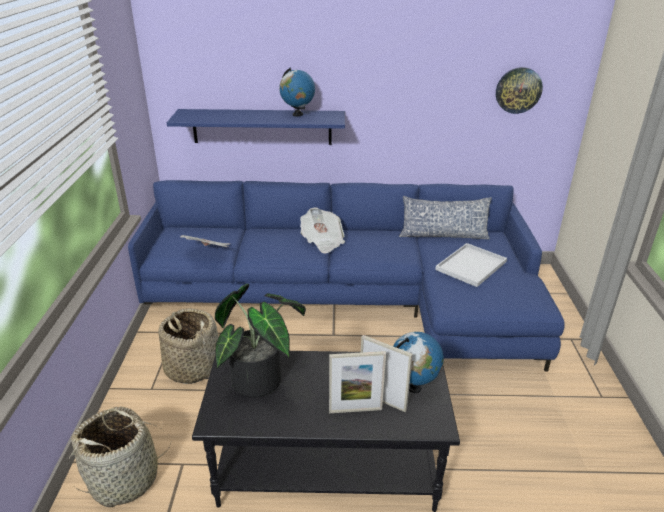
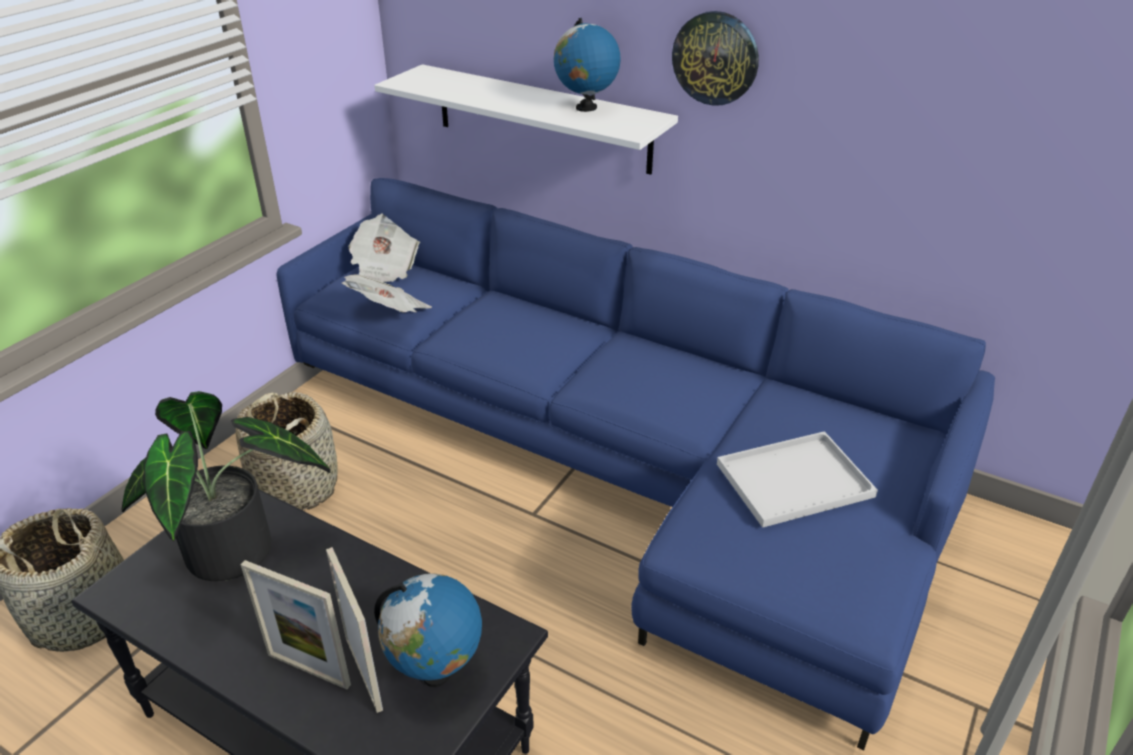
camera: 30 degrees right, 5 degrees up
blue shelf [167,109,345,145] -> white shelf [374,64,678,175]
newspaper [300,208,345,254] -> newspaper moved to [348,213,420,282]
pillow [399,196,492,239] -> none
wall clock [496,67,543,114] -> wall clock moved to [672,11,759,106]

